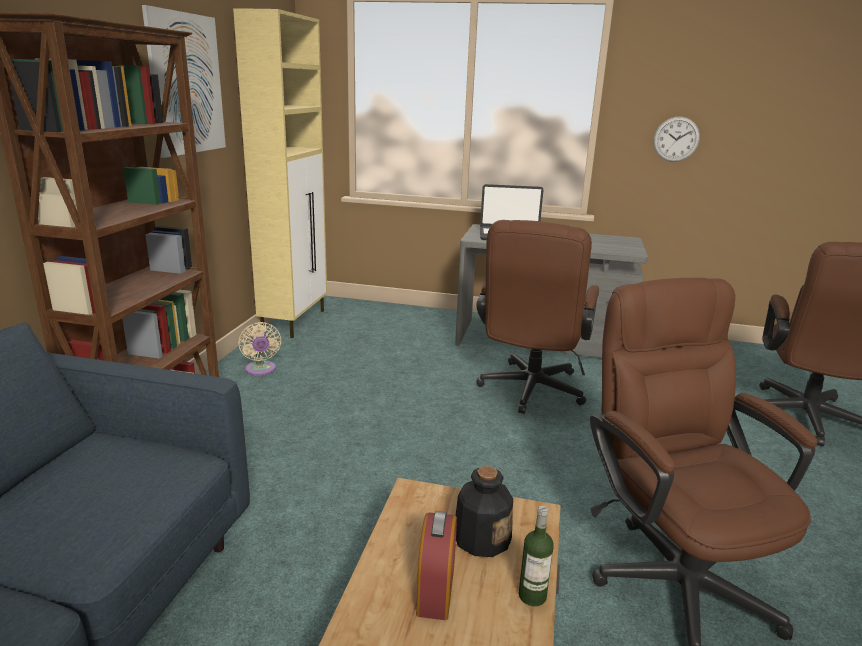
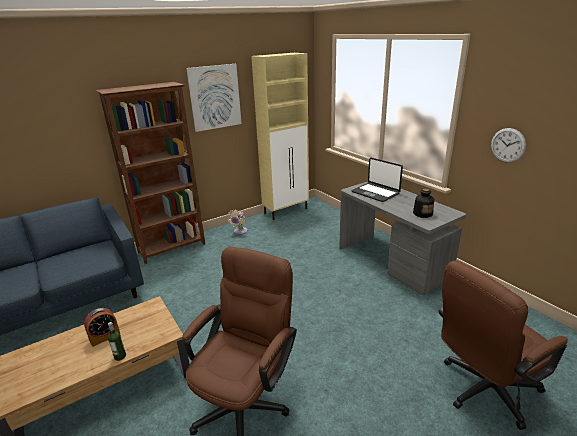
camera: 45 degrees right, 5 degrees up
bottle [455,466,513,557] -> bottle moved to [413,189,434,218]
brown office chair [476,220,599,414] -> none

